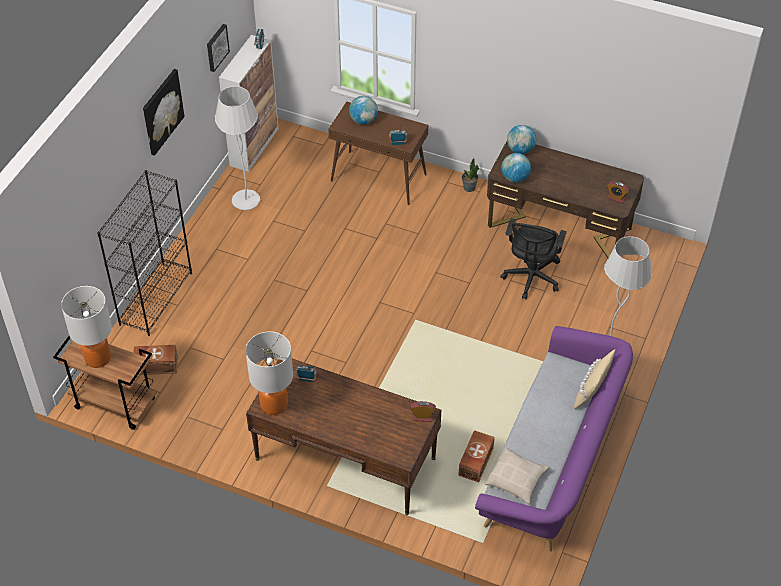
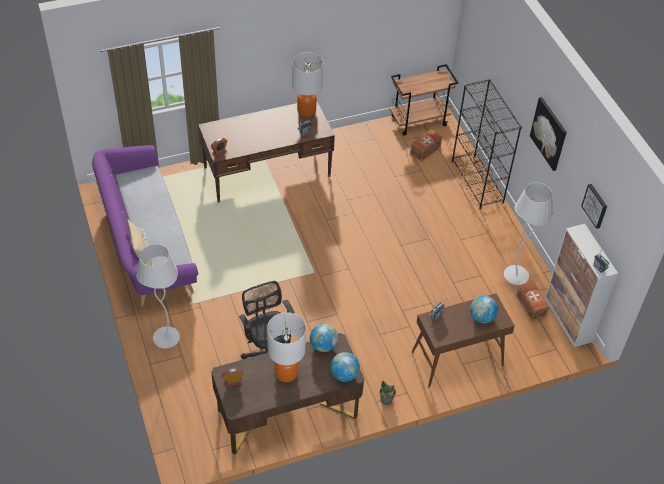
camera: 135 degrees right, 0 degrees up
table lamp [61,286,112,368] -> table lamp moved to [267,312,306,382]
brown storage box [458,430,495,482] -> brown storage box moved to [516,281,549,321]
beige pillow [485,447,550,505] -> none

